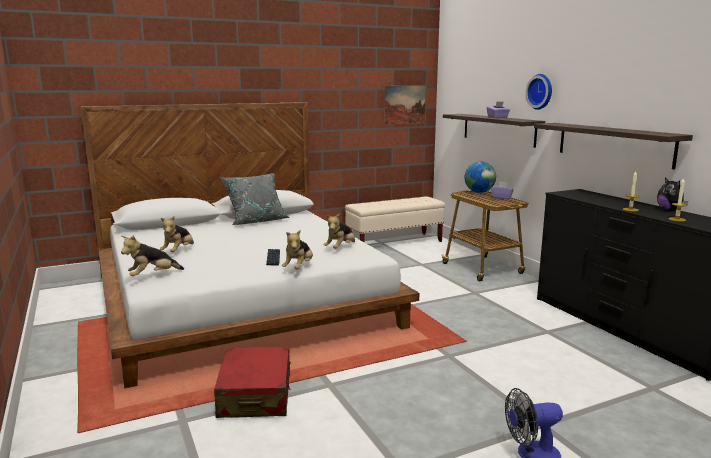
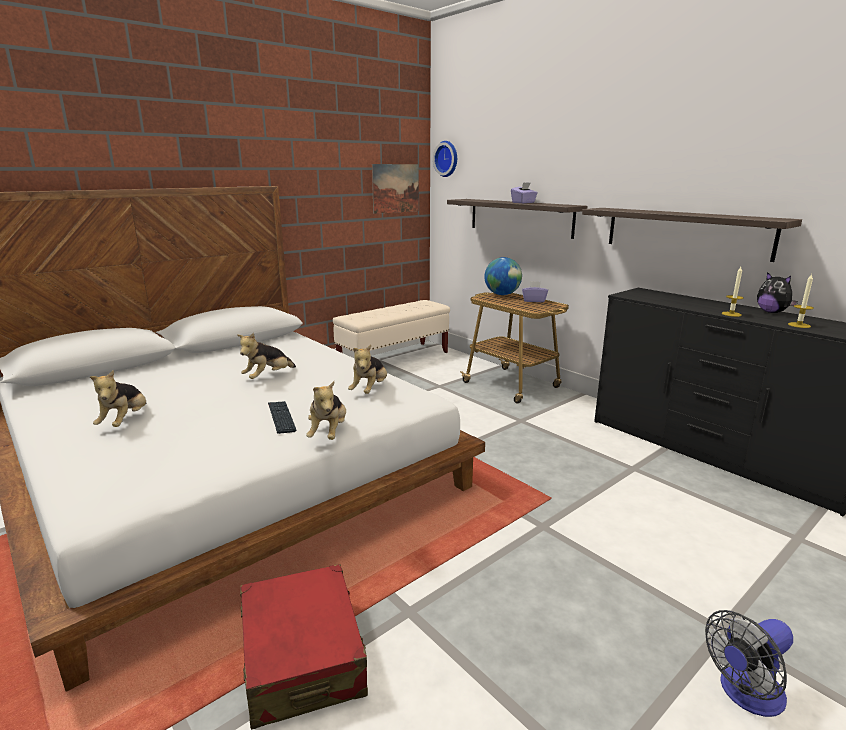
camera: 15 degrees left, 5 degrees up
plush toy [121,235,184,276] -> plush toy moved to [237,333,296,379]
grey pillow [220,173,290,225] -> none
wall clock [525,74,552,110] -> wall clock moved to [433,141,457,177]

